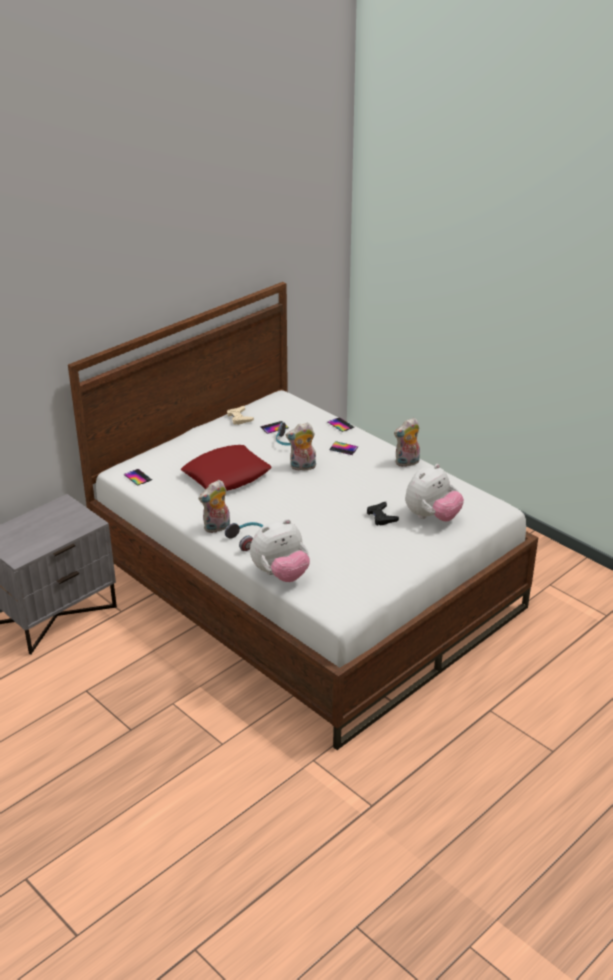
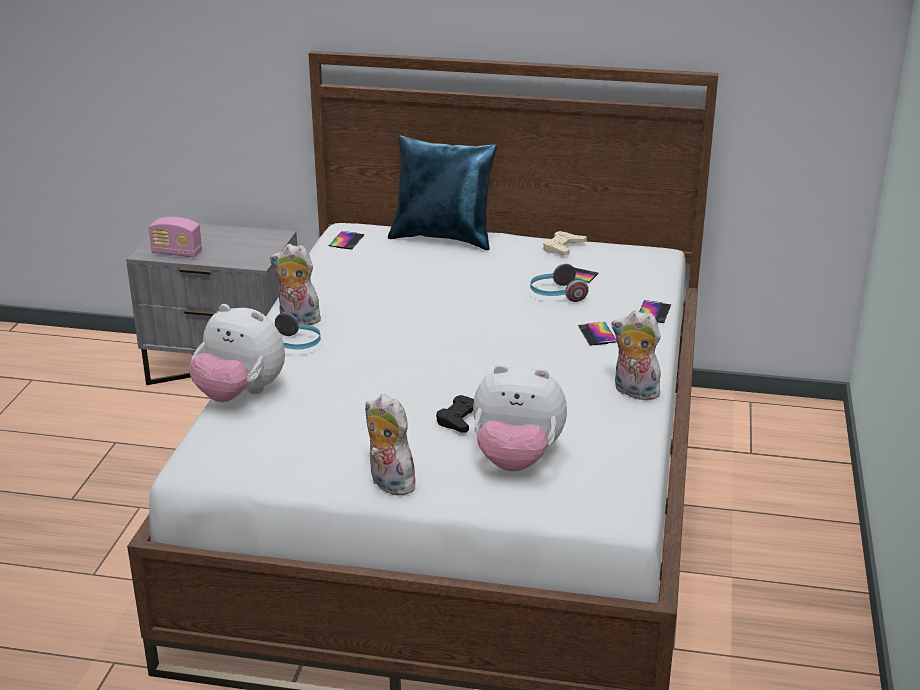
camera: 55 degrees right, 5 degrees down
red pillow [181,445,272,491] -> none
plush toy [286,422,316,472] -> plush toy moved to [365,394,417,496]
none -> radio [149,217,202,257]
none -> blue pillow [388,136,497,250]

